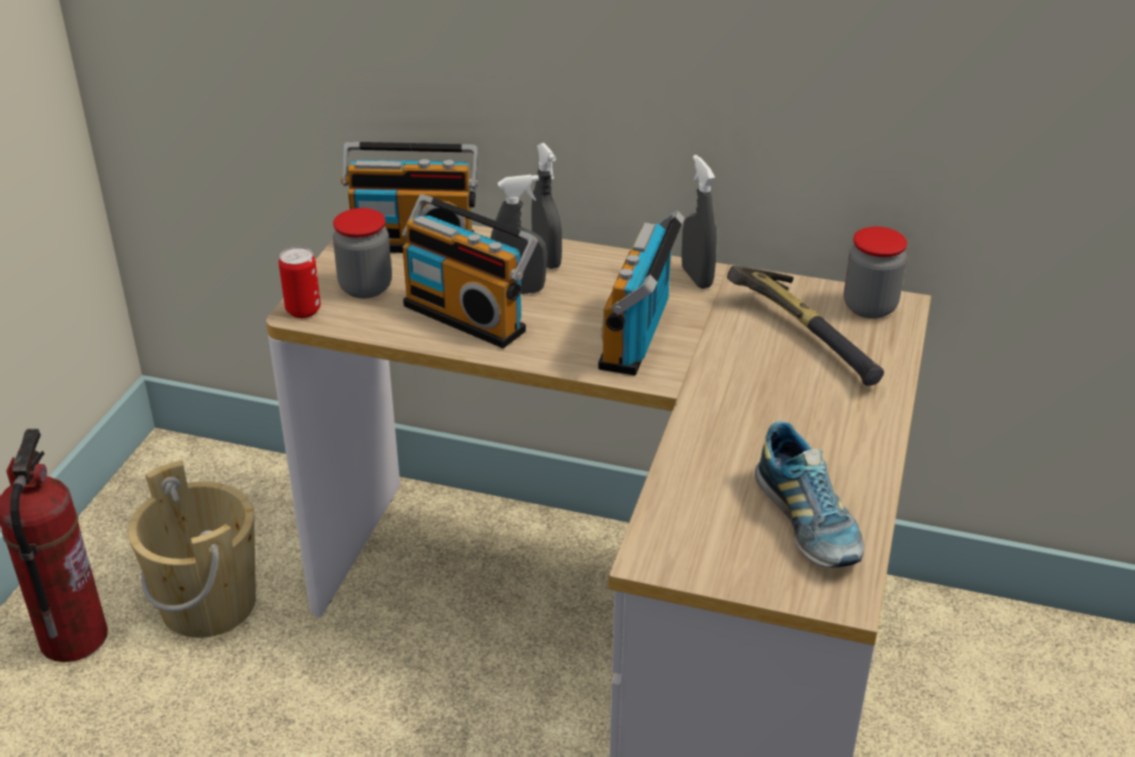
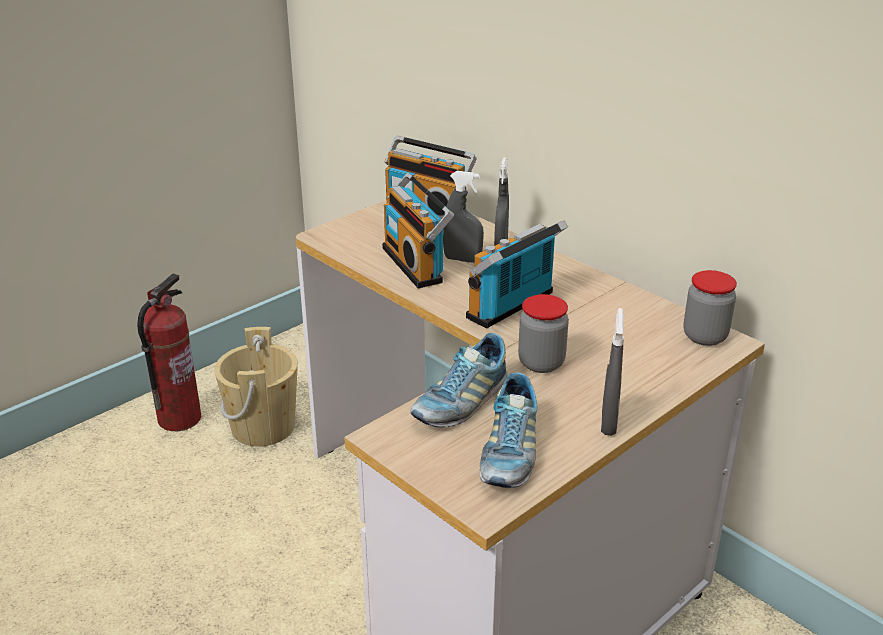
camera: 30 degrees right, 5 degrees down
can [279,247,321,318] -> none
jar [333,208,392,298] -> jar moved to [518,294,569,373]
grey spray bottle [681,155,717,289] -> grey spray bottle moved to [601,308,624,436]
hammer [727,266,884,386] -> none
none -> shoe [411,333,508,427]

